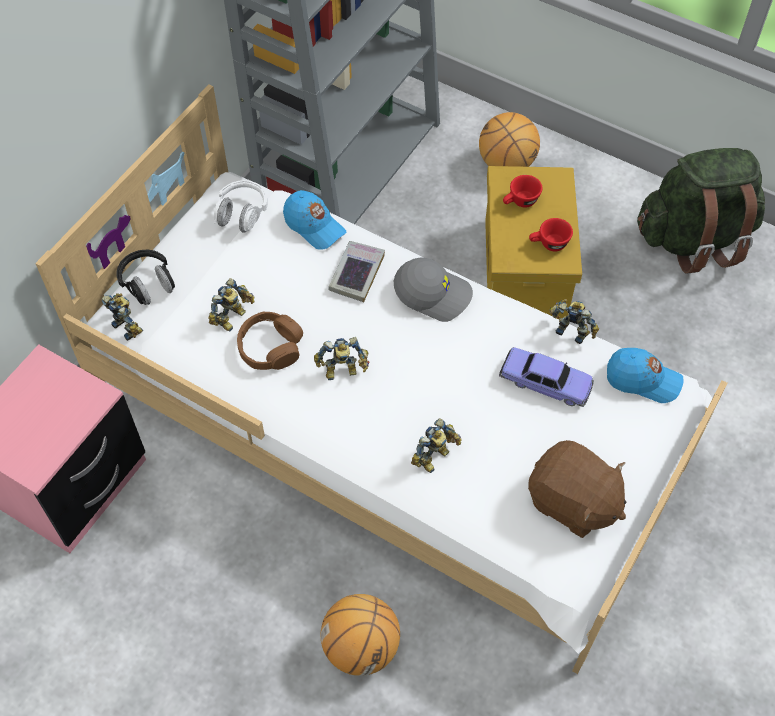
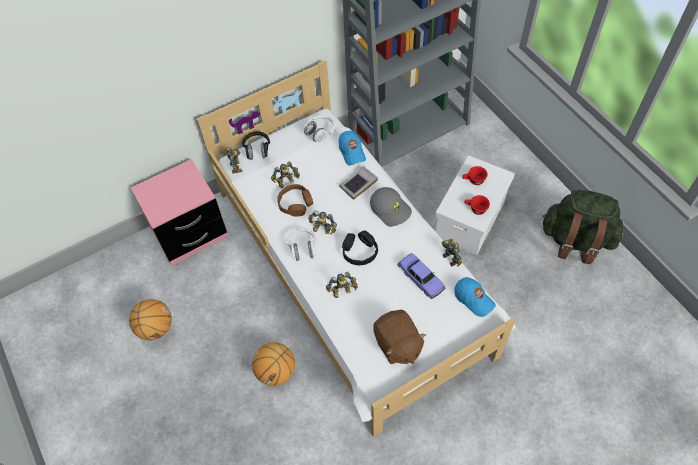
camera: 30 degrees right, 0 degrees up
basketball [479,112,540,167] -> basketball moved to [129,299,172,341]
yellow storage box [485,166,582,319] -> white storage box [435,155,515,255]
none -> white headphones [286,228,317,261]
none -> black headphones [342,230,378,265]

